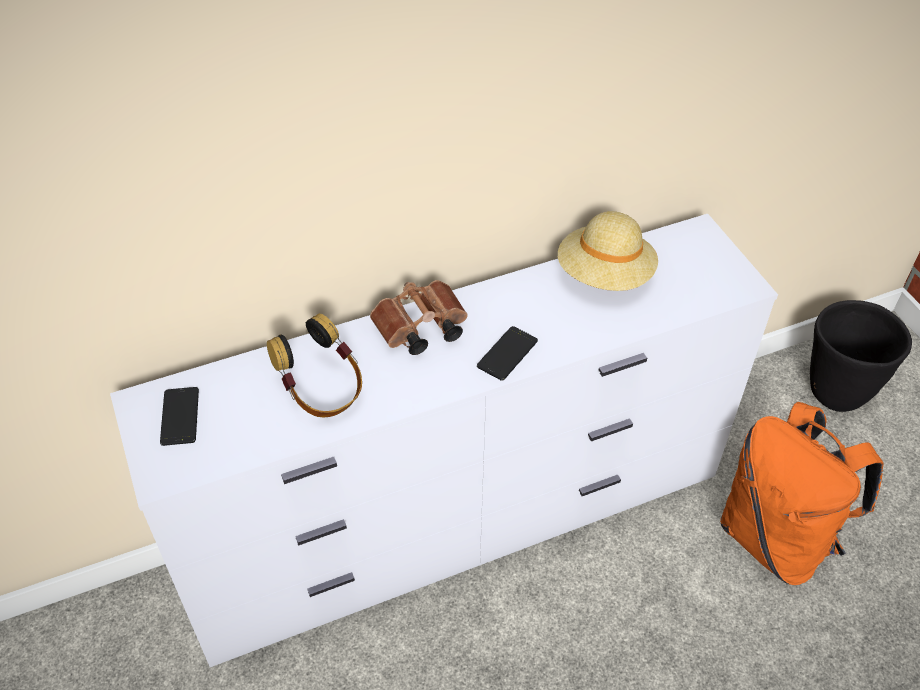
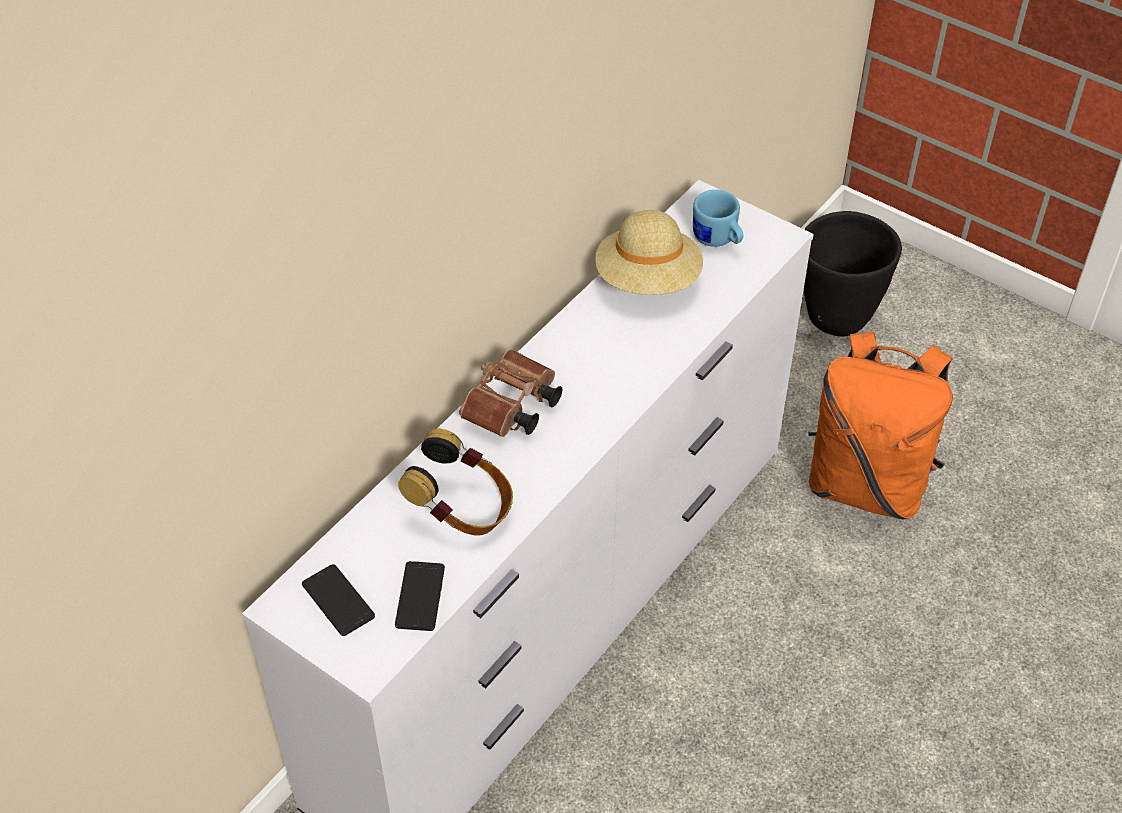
camera: 30 degrees left, 0 degrees up
phone [477,326,538,381] -> phone moved to [395,561,445,631]
none -> blue mug [693,190,743,247]

